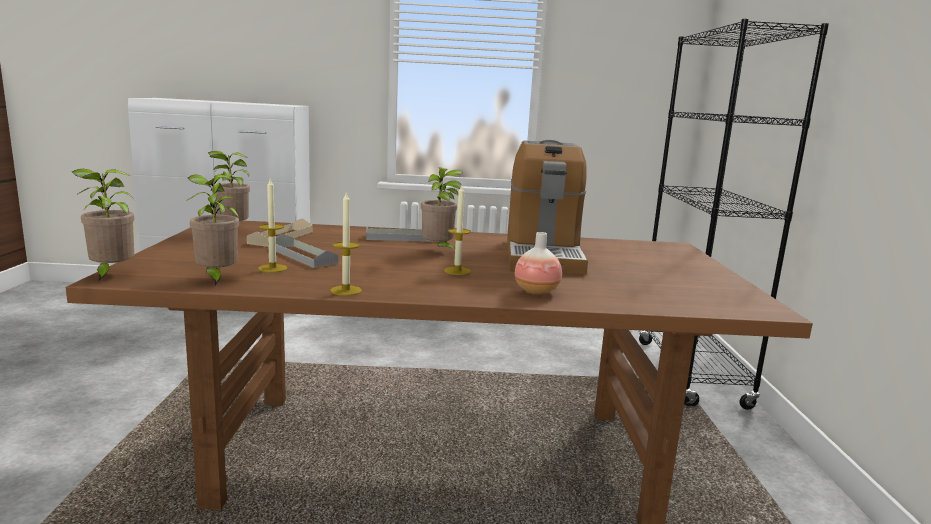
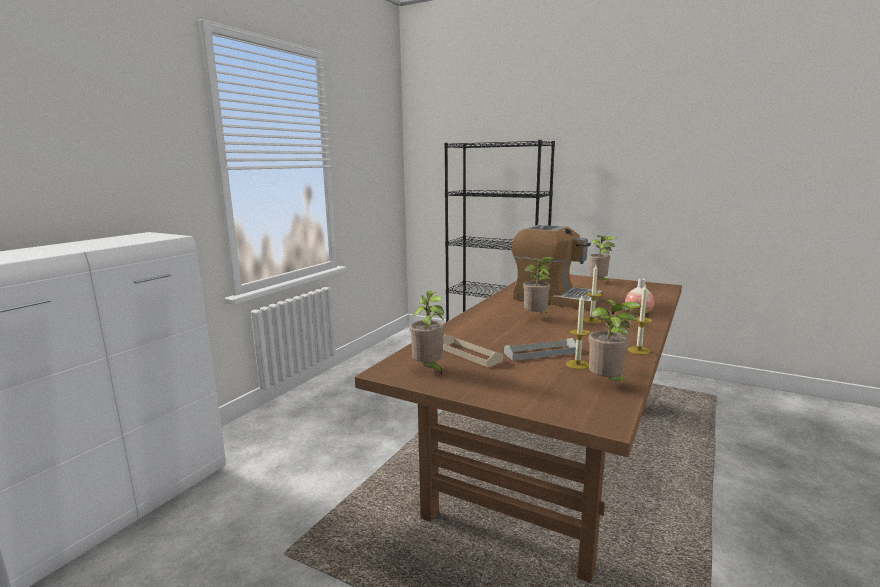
camera: 60 degrees left, 0 degrees up
potted plant [72,169,134,282] -> potted plant moved to [589,235,616,284]
grey tray [366,225,434,242] -> none

